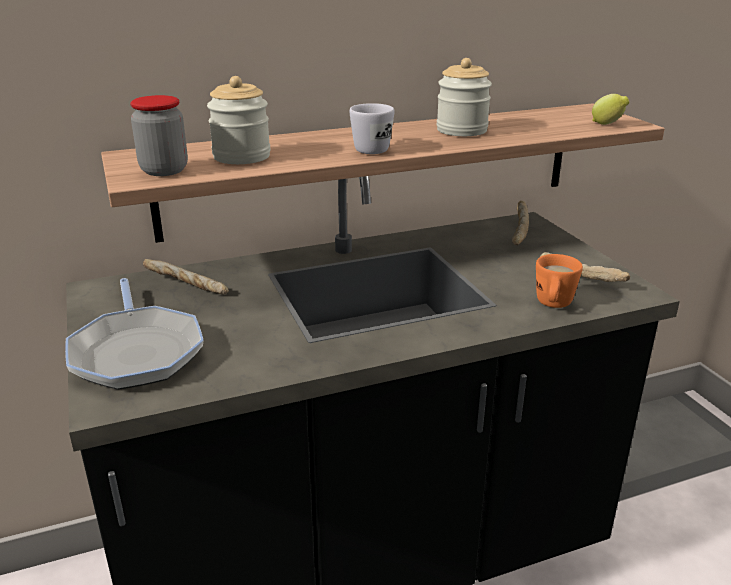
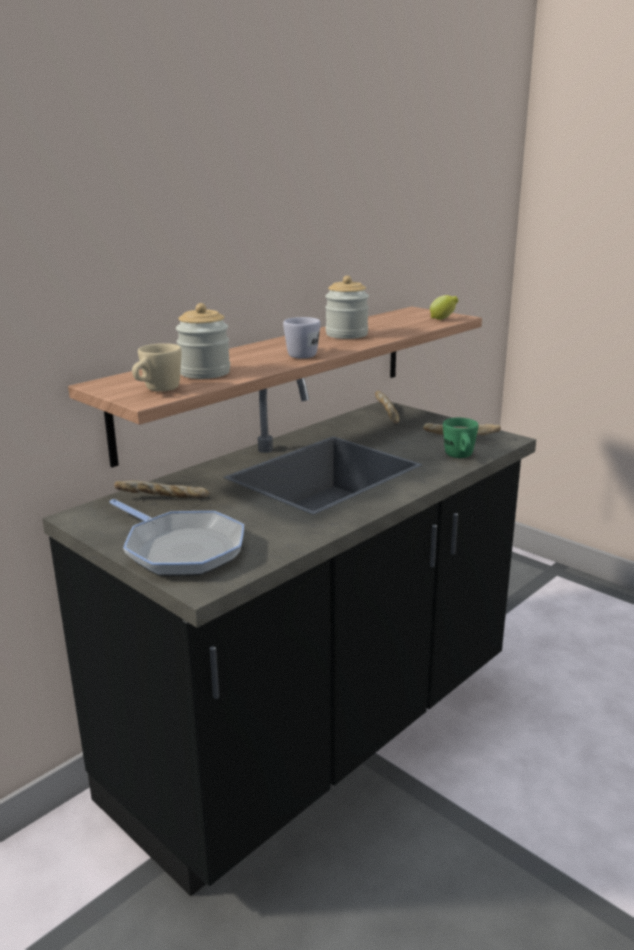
camera: 25 degrees left, 5 degrees down
jar [130,95,188,176] -> beige mug [132,343,182,392]
orange mug [536,254,583,308] -> green mug [443,418,479,458]

